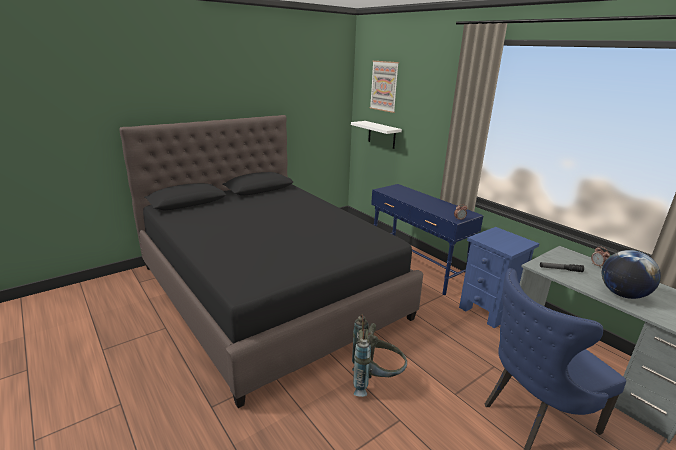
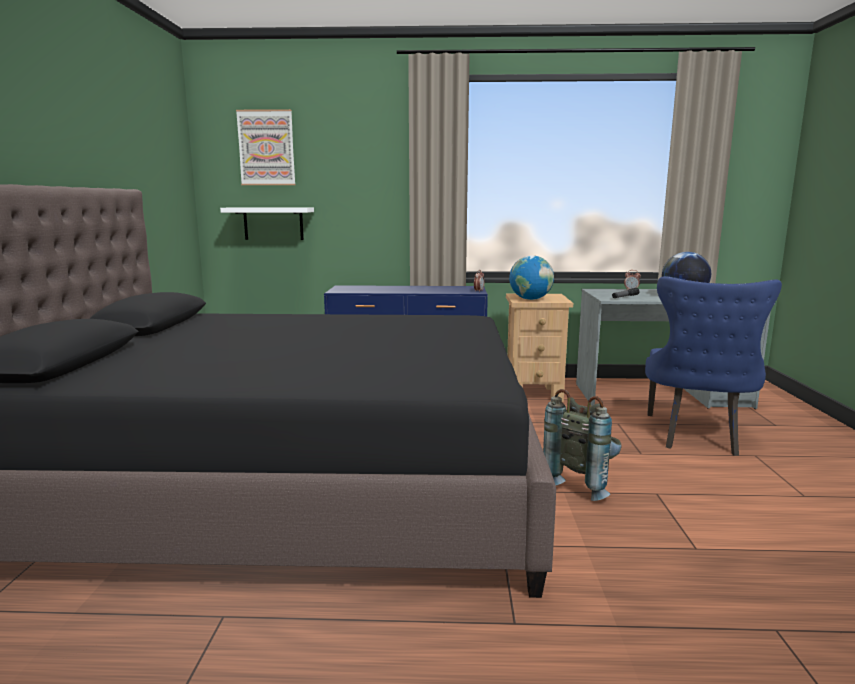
camera: 50 degrees left, 10 degrees down
blue nightstand [459,227,540,328] -> beige nightstand [506,293,573,402]
none -> globe [509,255,554,300]

